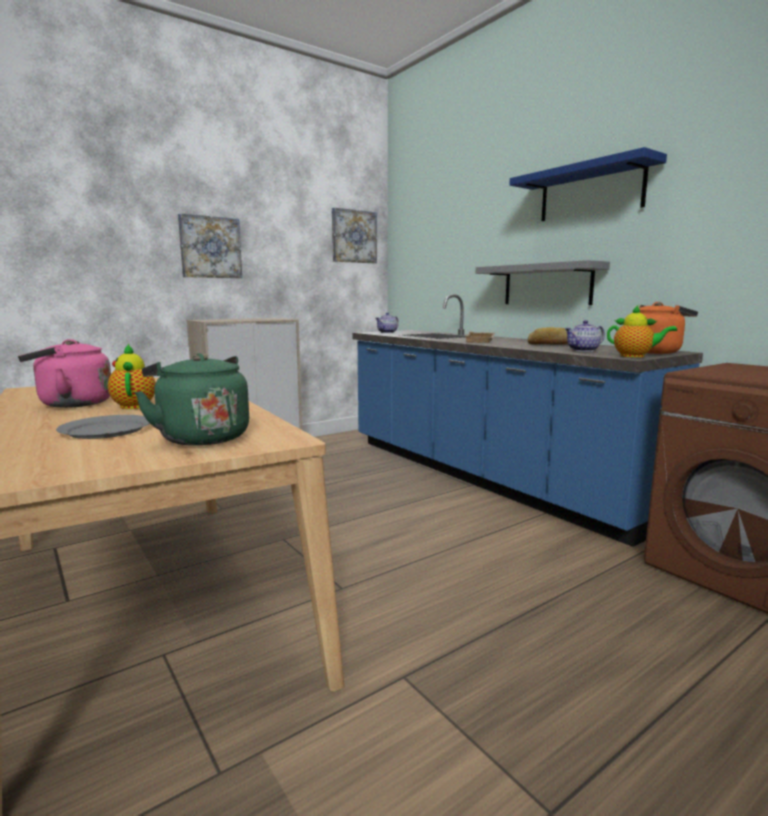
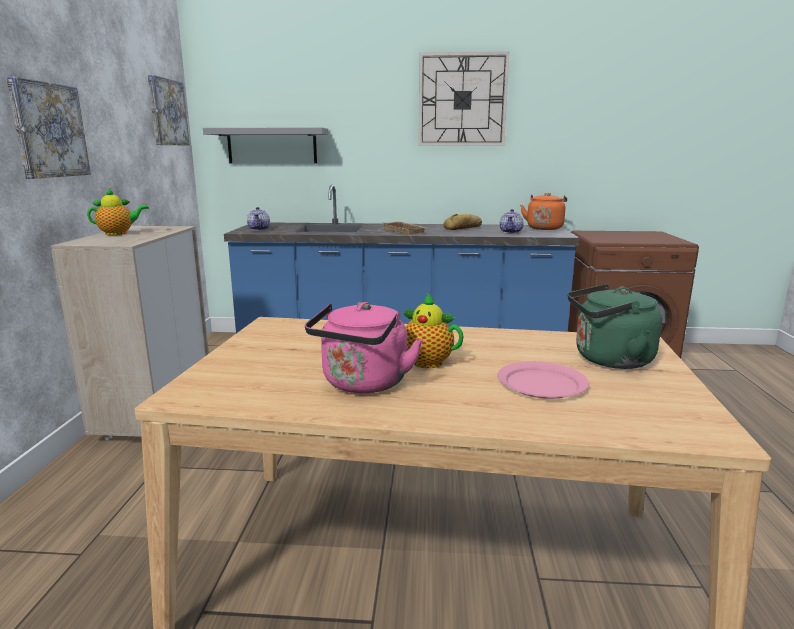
camera: 50 degrees left, 5 degrees up
grey plate [56,415,150,439] -> pink plate [497,361,589,399]
grey shelf [475,260,610,305] -> grey shelf moved to [203,127,328,164]
blue shelf [509,147,667,221] -> wall clock [418,52,510,146]
teapot [607,305,677,358] -> teapot moved to [87,187,149,235]

